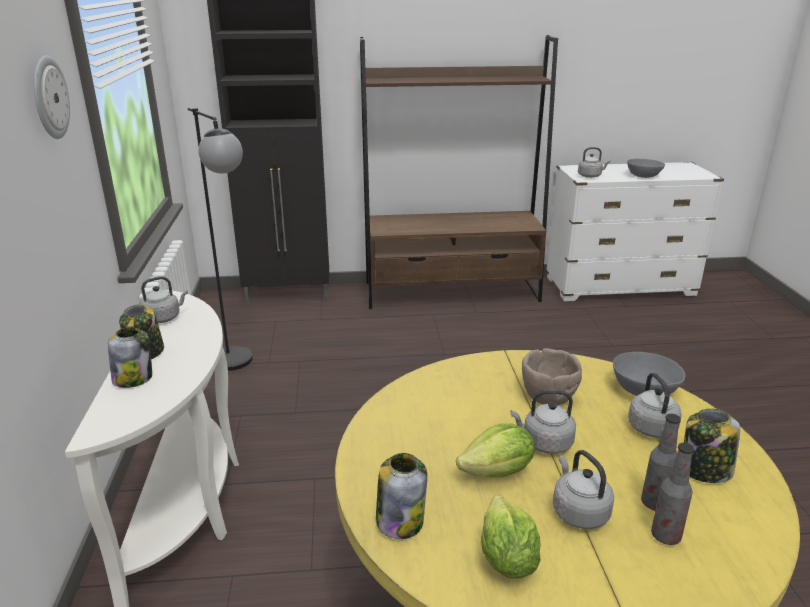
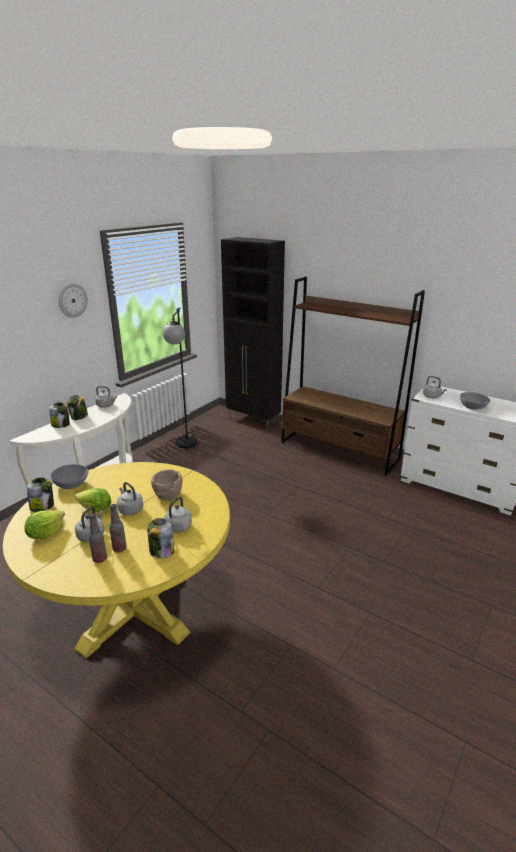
camera: 40 degrees right, 0 degrees up
grey bowl [613,352,685,396] -> grey bowl moved to [51,464,88,489]

